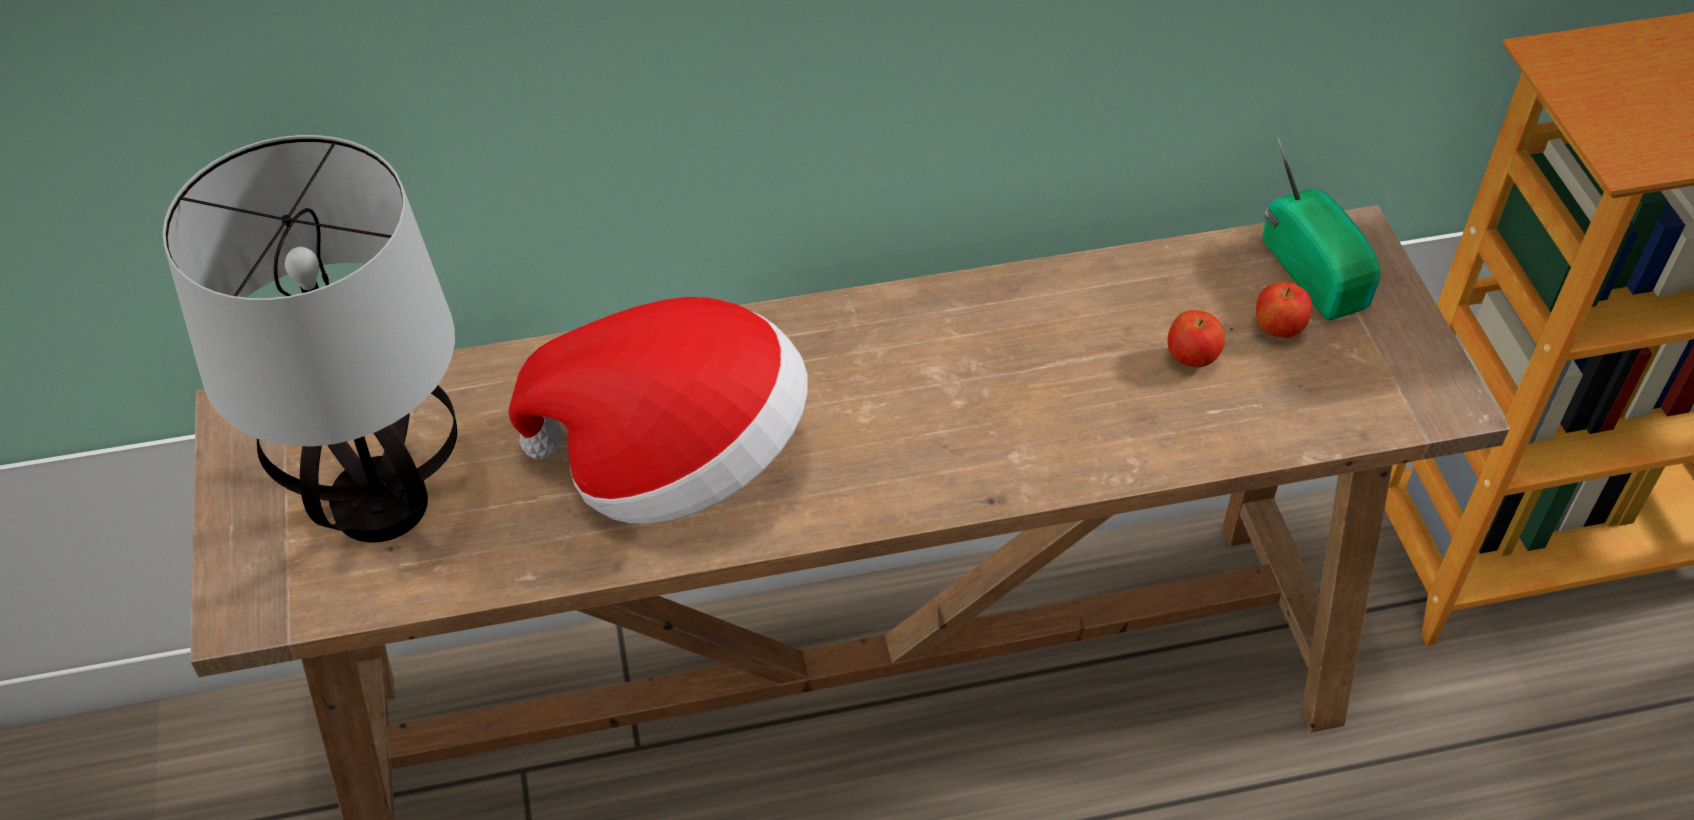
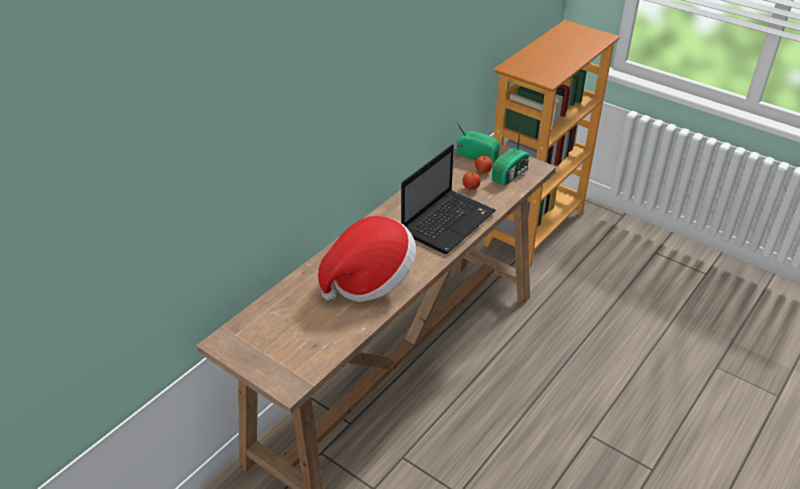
camera: 40 degrees left, 10 degrees down
table lamp [163,135,457,543] -> none
none -> laptop [401,144,496,254]
none -> radio [492,126,530,186]

